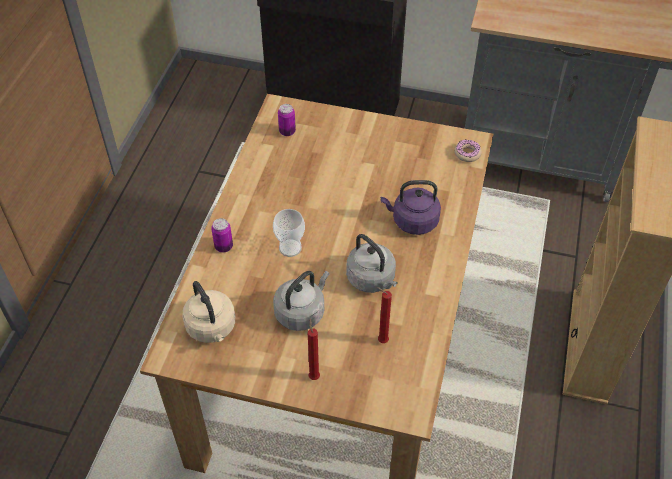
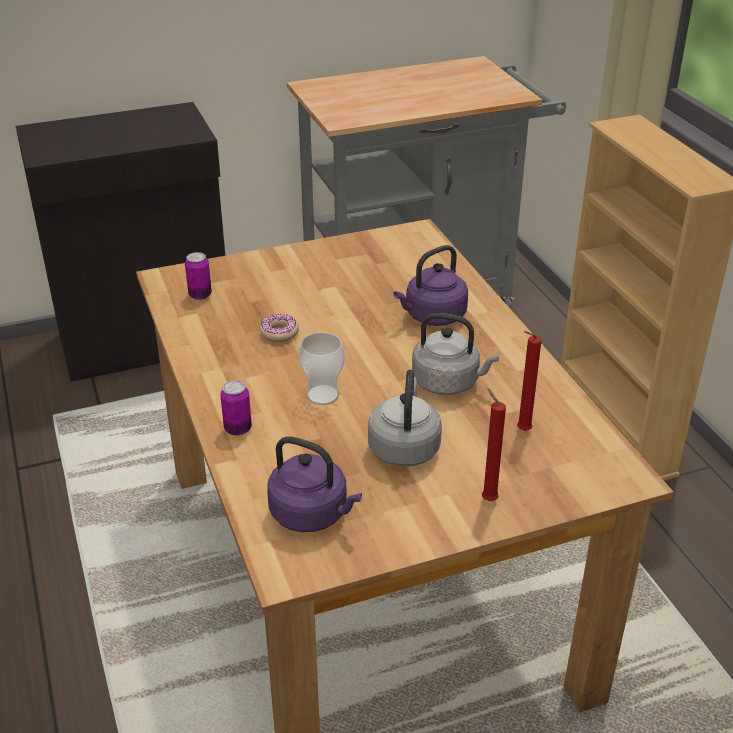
camera: 35 degrees left, 15 degrees down
beige kettle [182,281,235,343] -> purple kettle [267,436,362,532]
donut [454,140,482,162] -> donut moved to [260,314,299,342]

